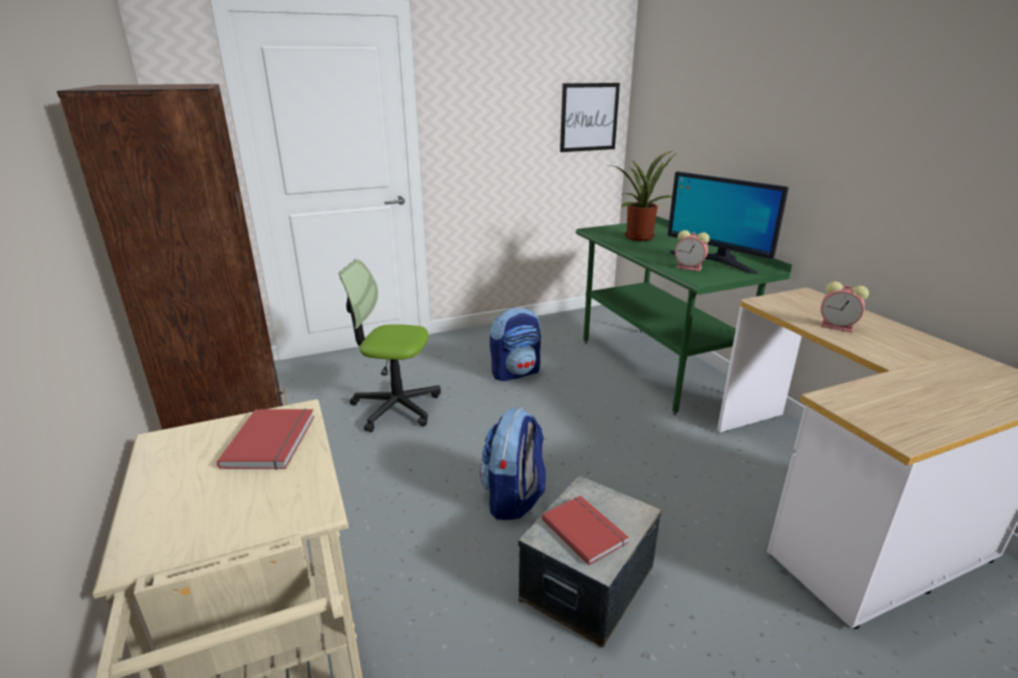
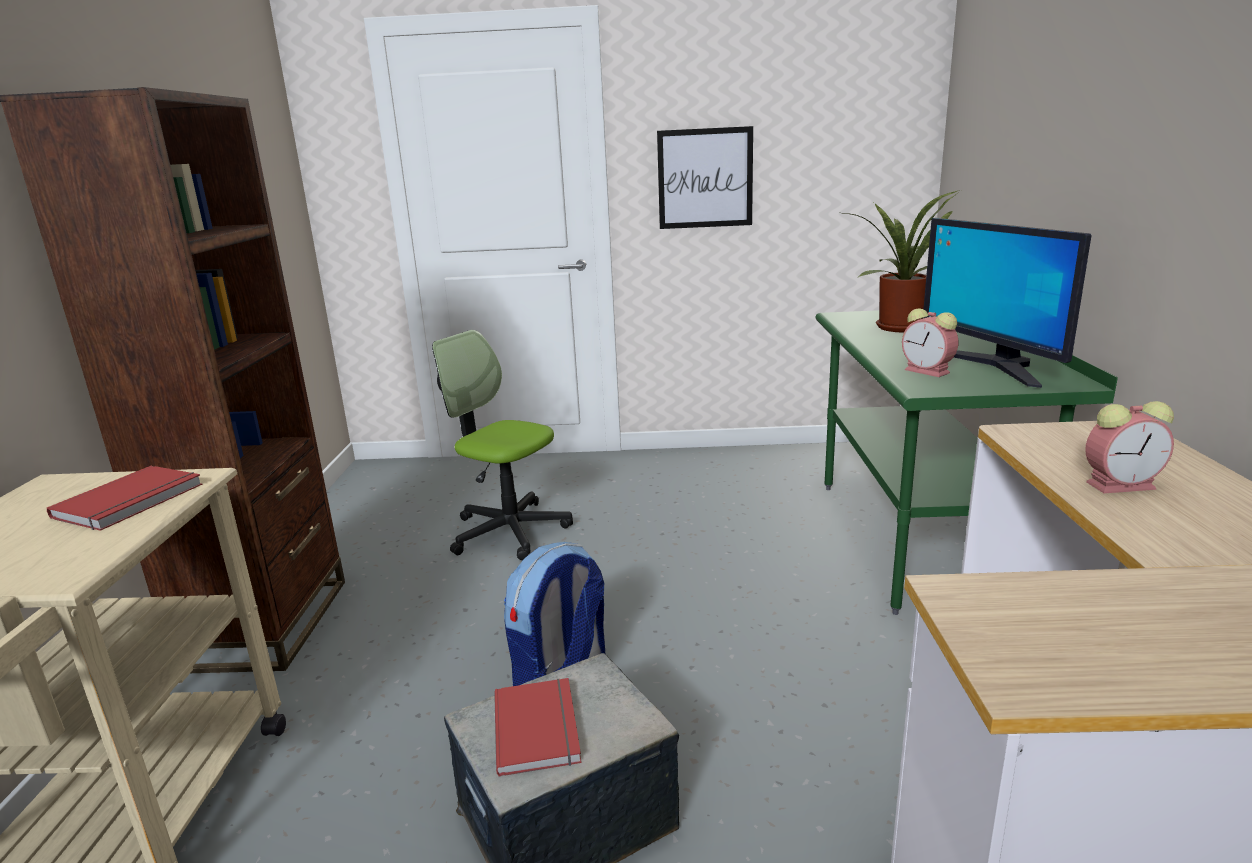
camera: 25 degrees right, 5 degrees down
backpack [490,307,541,381] -> none
picture [560,83,620,152] -> picture moved to [657,126,753,229]
alarm clock [821,281,869,333] -> alarm clock turned 60 degrees counterclockwise [1085,401,1174,493]

